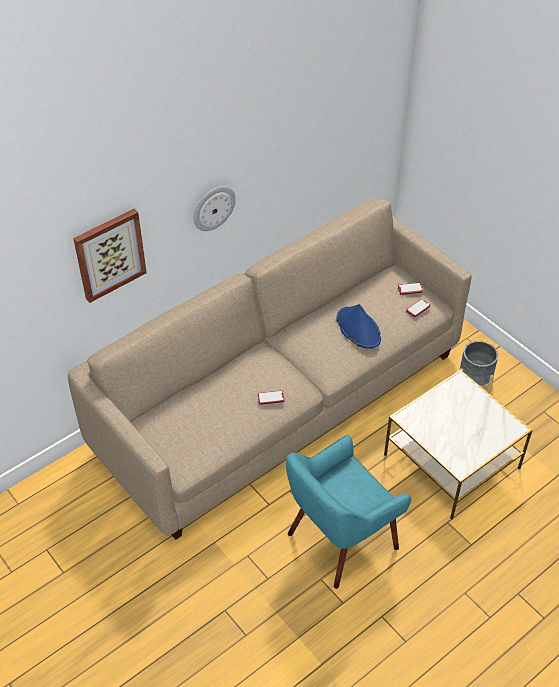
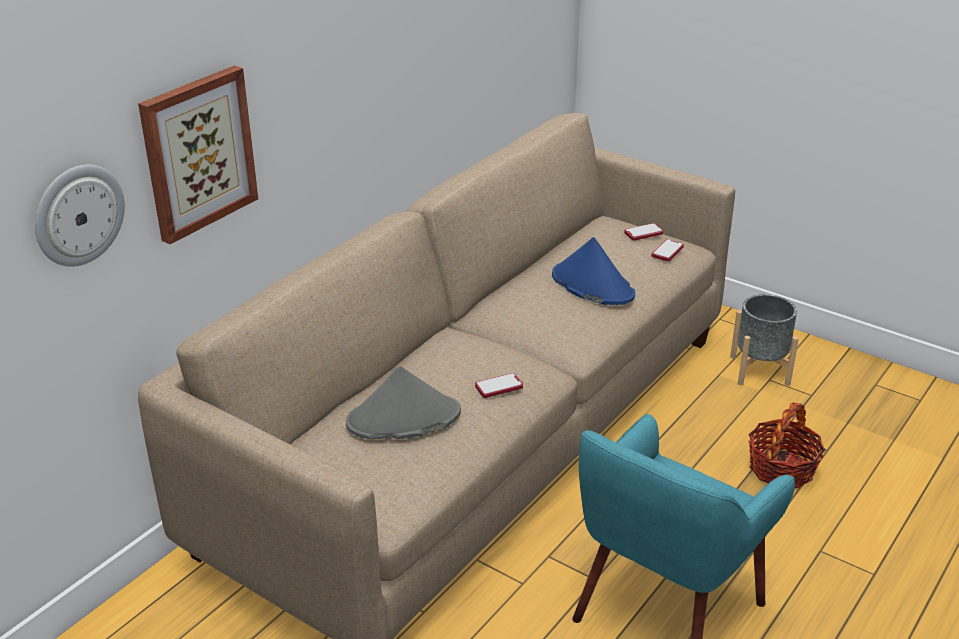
camera: 15 degrees left, 15 degrees down
wall clock [193,186,236,231] -> wall clock moved to [35,165,125,267]
side table [384,370,533,520] -> basket [748,403,825,488]
none -> grey hat [346,366,461,439]

